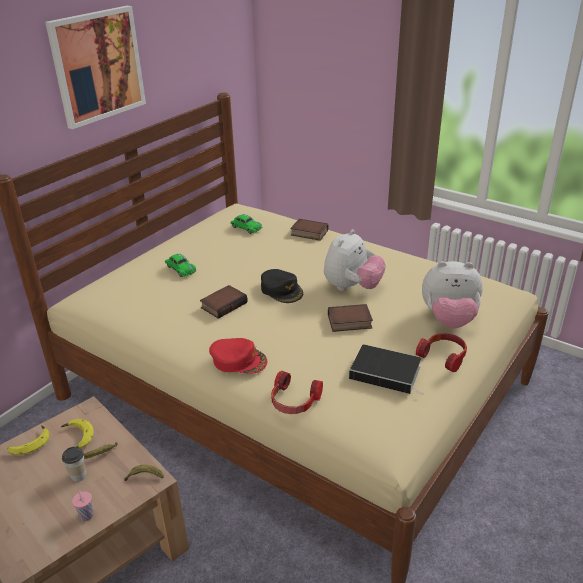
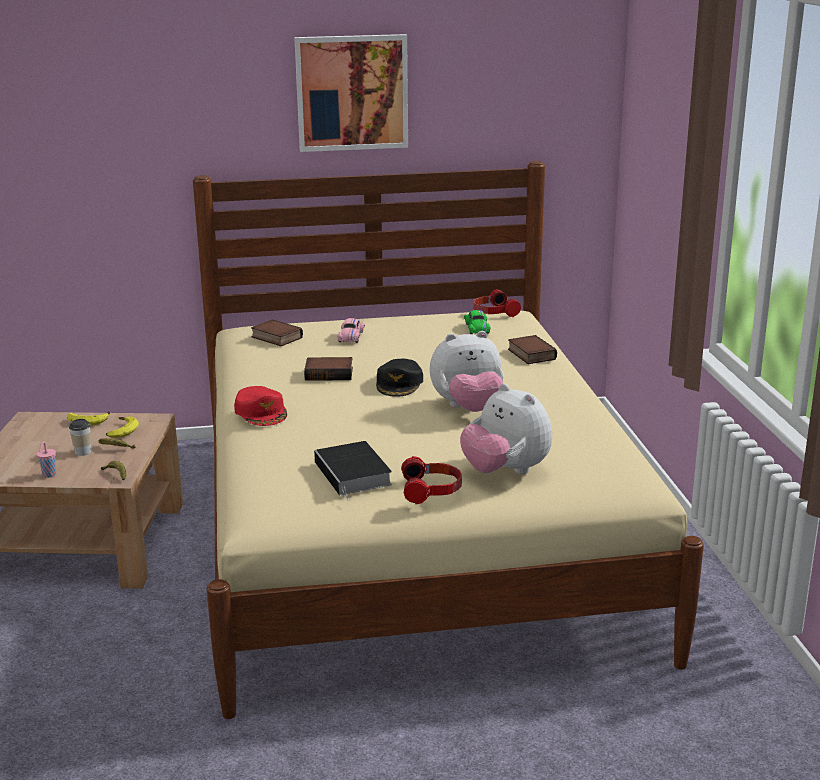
camera: 45 degrees right, 10 degrees down
green toy car [165,254,197,277] -> pink toy car [337,318,365,343]
headphones [271,370,323,414] -> headphones moved to [474,289,521,317]
book [328,304,373,332] -> book moved to [251,319,303,346]

